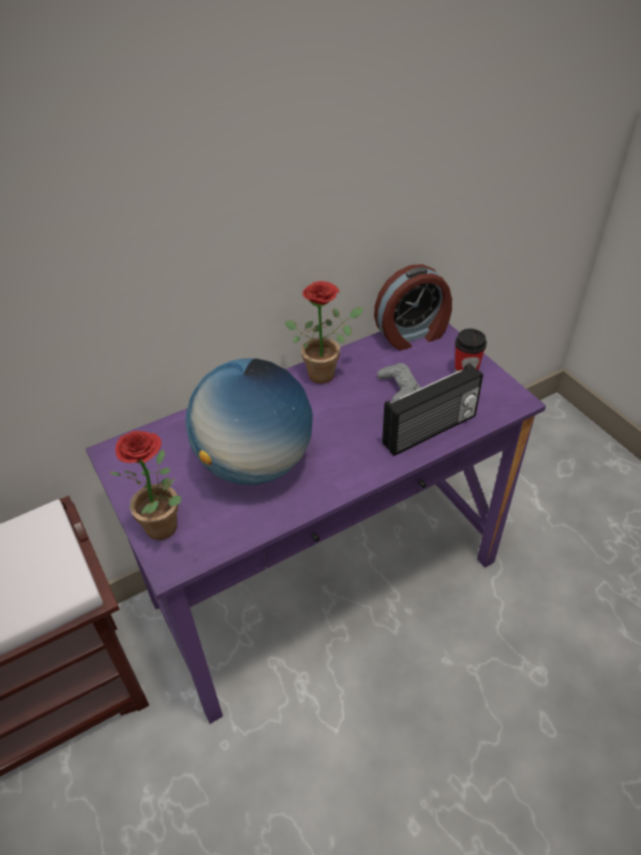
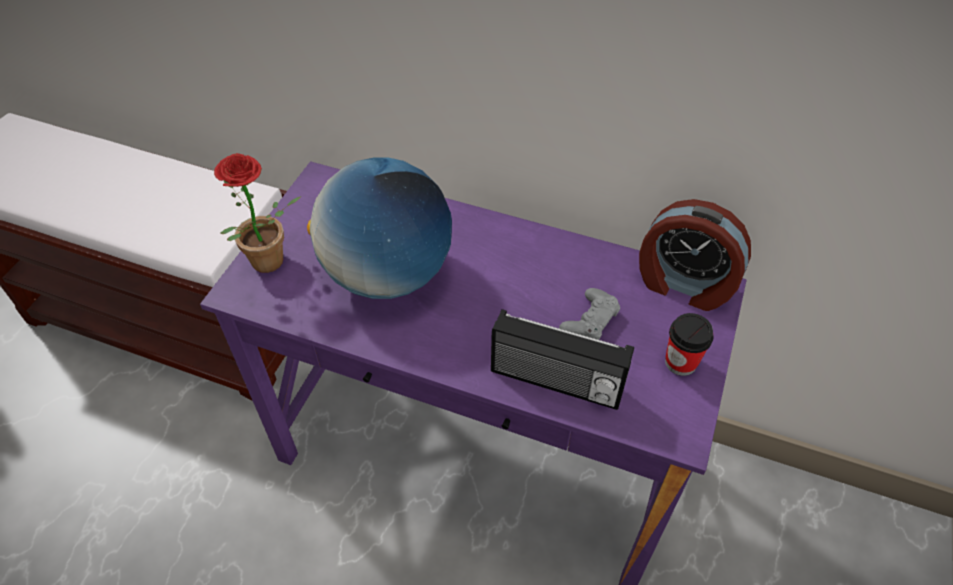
camera: 50 degrees right, 5 degrees up
potted plant [285,281,363,384] -> none

